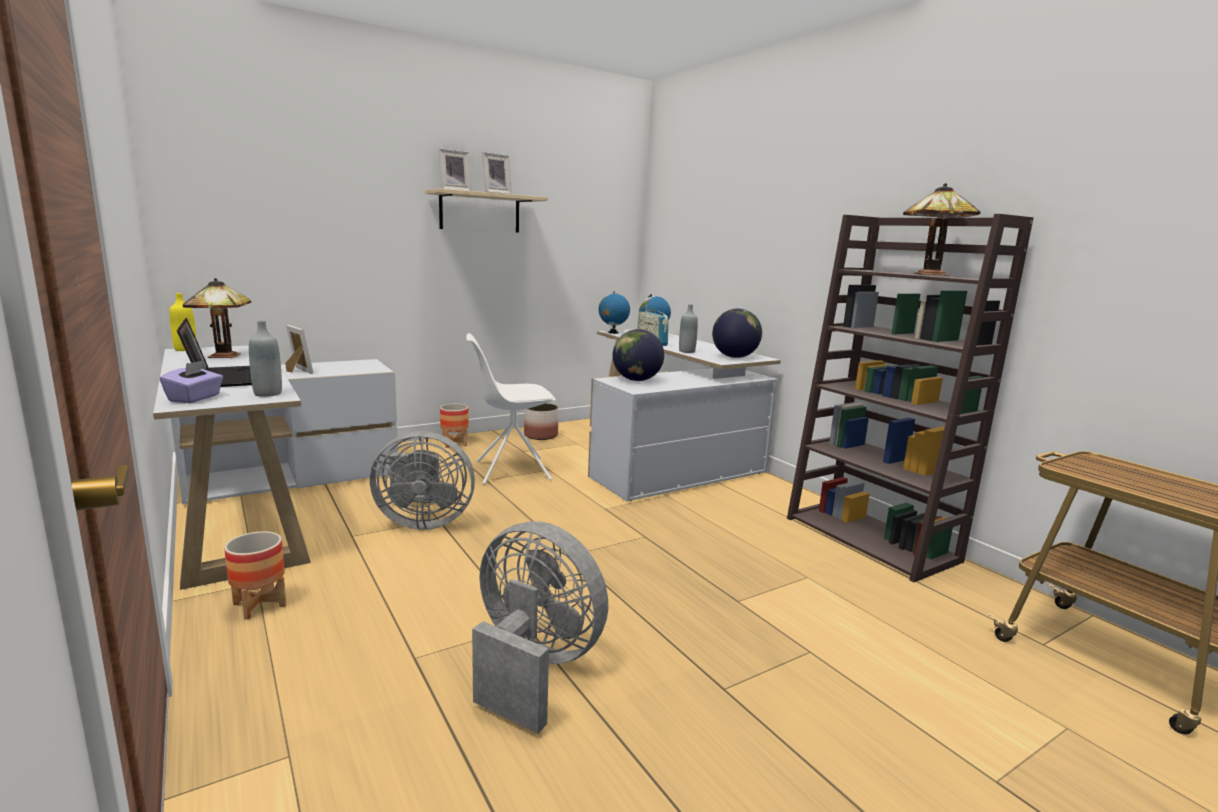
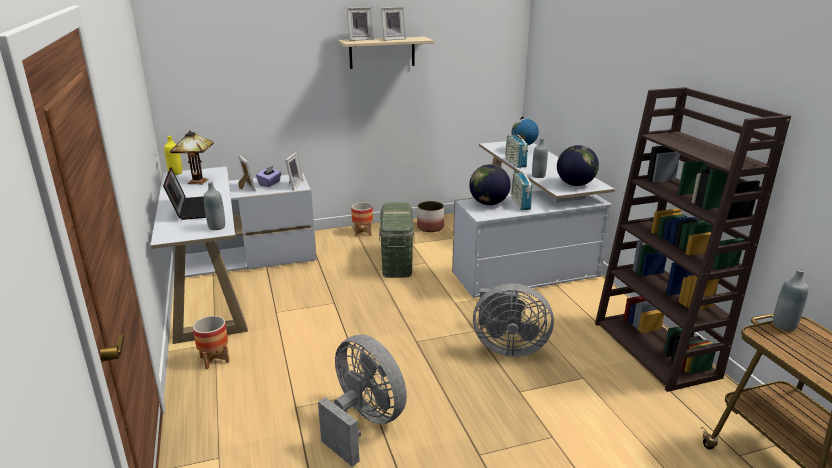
camera: 15 degrees right, 10 degrees up
purple tissue box [160,360,223,403] -> purple tissue box moved to [256,165,281,187]
grey fan [370,431,475,530] -> grey fan moved to [473,284,554,357]
white chair [466,333,556,485] -> green storage box [379,202,414,278]
globe [599,292,630,334] -> none
table lamp [903,183,981,276] -> none
none -> picture frame [285,152,304,190]
none -> radio [511,168,532,210]
none -> grey bottle [773,269,808,331]

